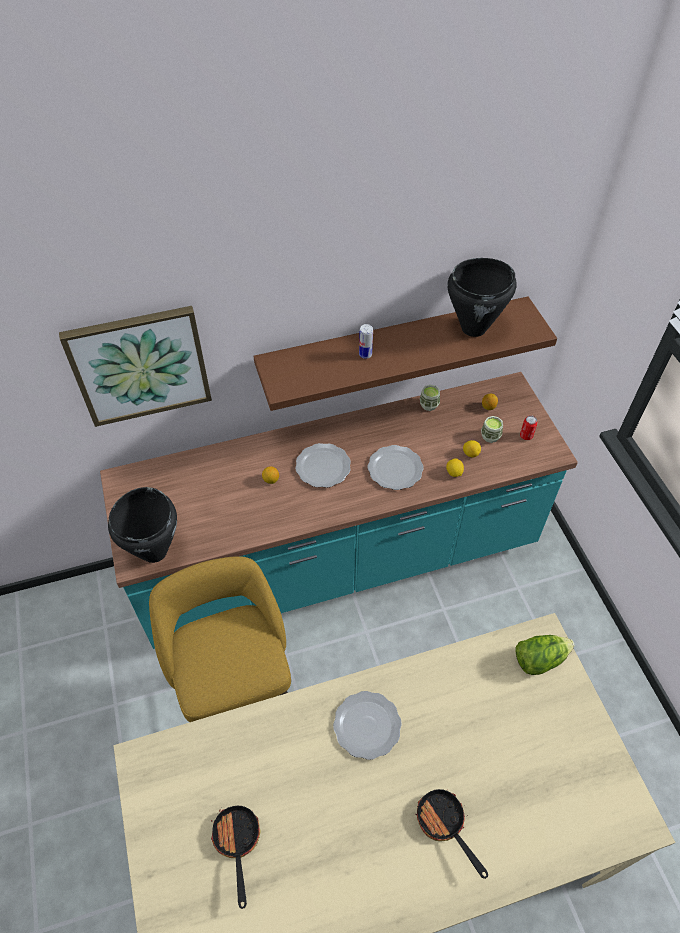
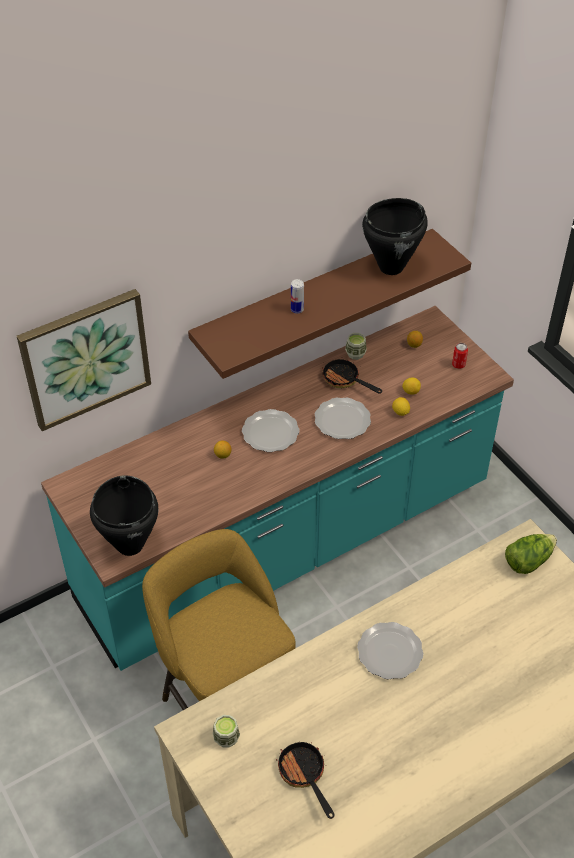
camera: 15 degrees left, 5 degrees down
frying pan [415,789,488,879] -> frying pan moved to [322,359,382,394]
cup [481,416,503,443] -> cup moved to [213,715,240,748]

